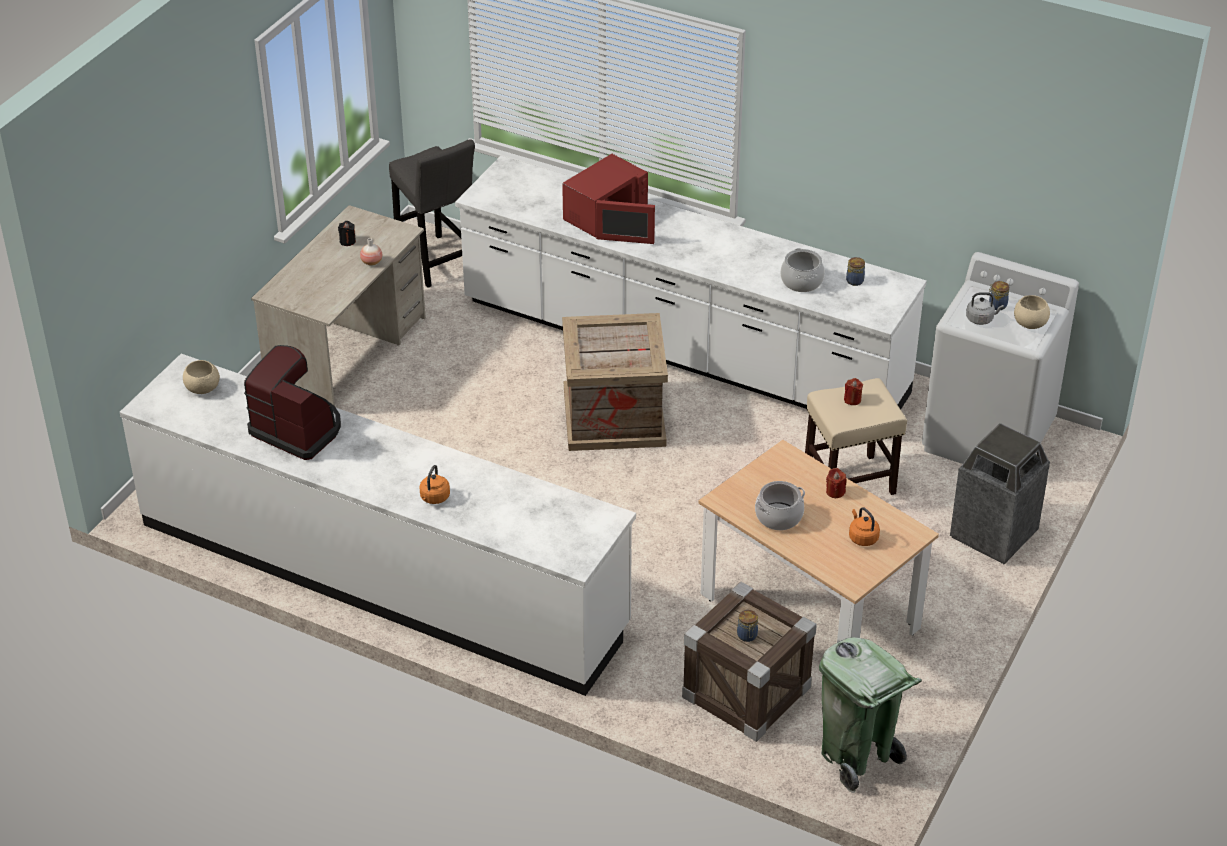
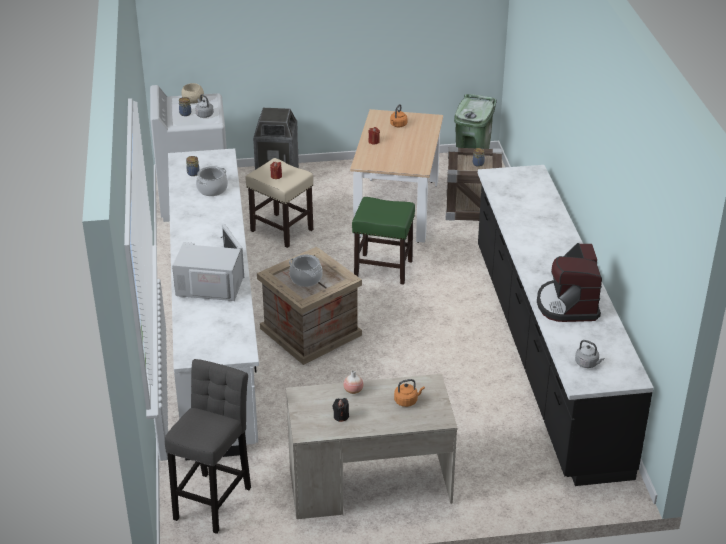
camera: 125 degrees left, 5 degrees down
white counter [120,354,636,696] -> black counter [478,165,654,486]
beige bowl [183,360,220,394] -> grey kettle [575,340,604,368]
orange kettle [419,465,450,504] -> orange kettle moved to [394,379,425,407]
red microwave [562,154,655,244] -> white microwave [172,224,244,301]
cooking pot [755,481,805,530] -> cooking pot moved to [289,255,323,287]
none -> green stool [352,197,415,285]

